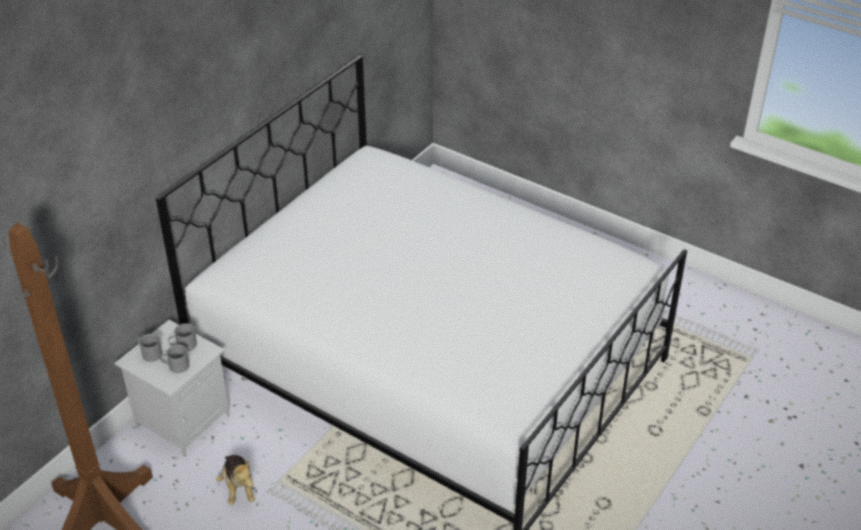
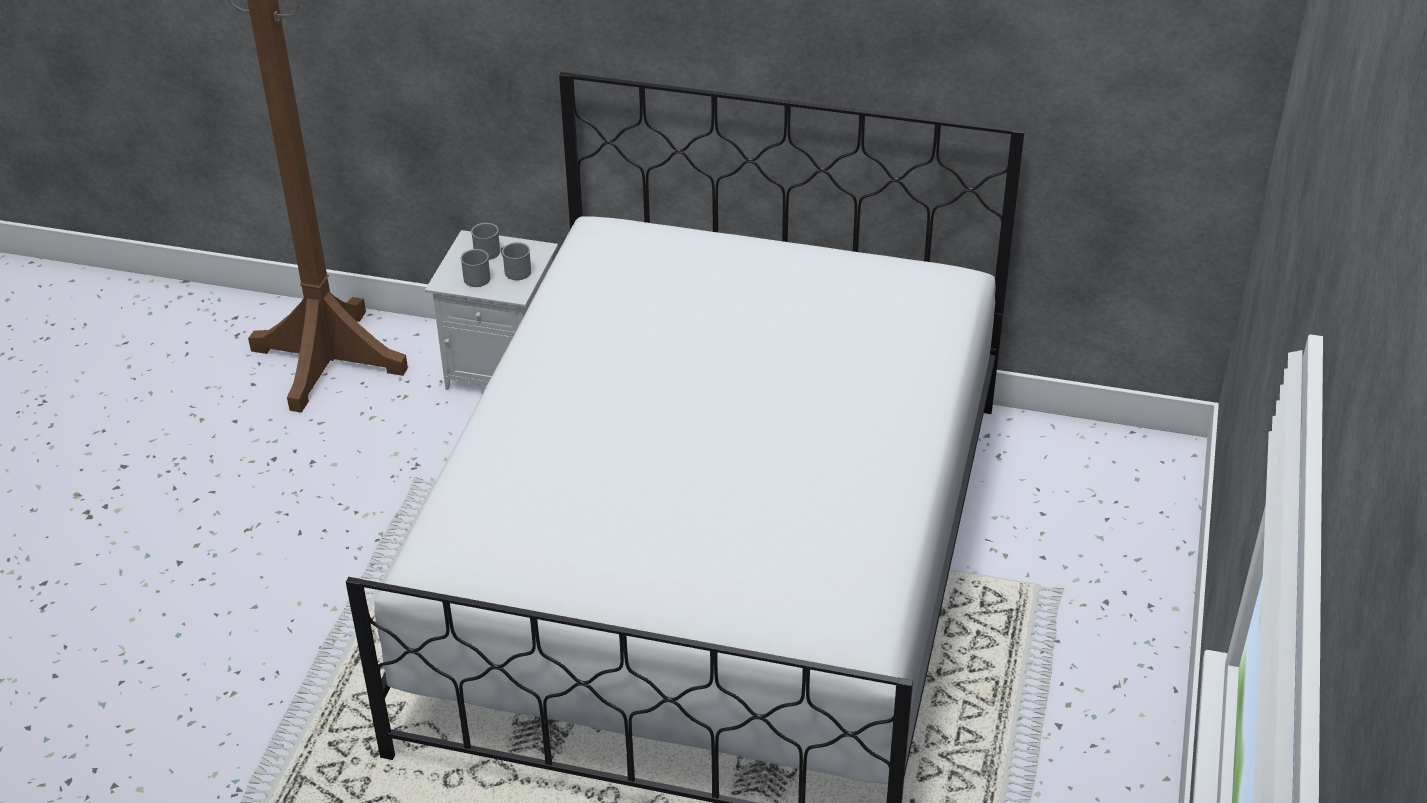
camera: 70 degrees right, 0 degrees up
plush toy [216,455,255,505] -> none

